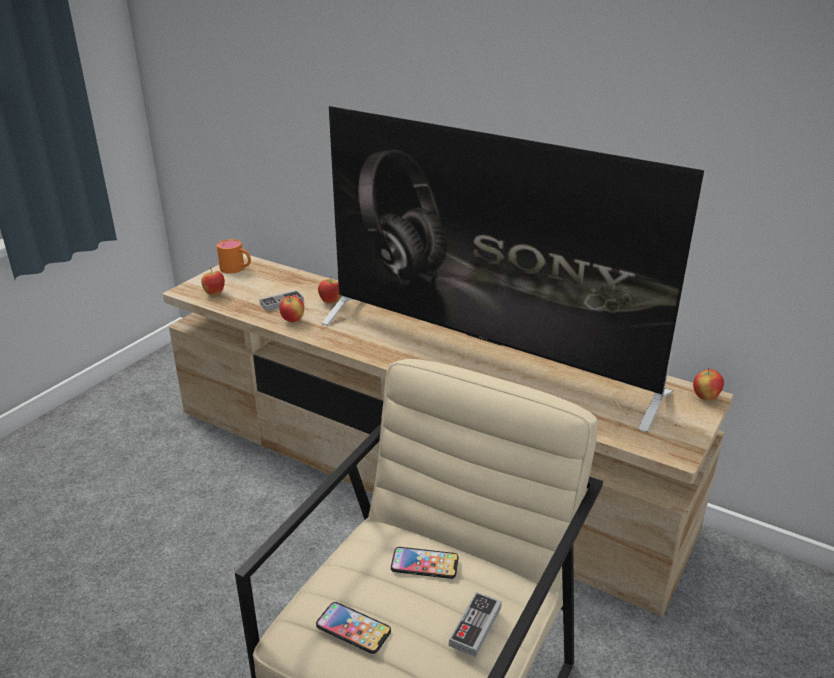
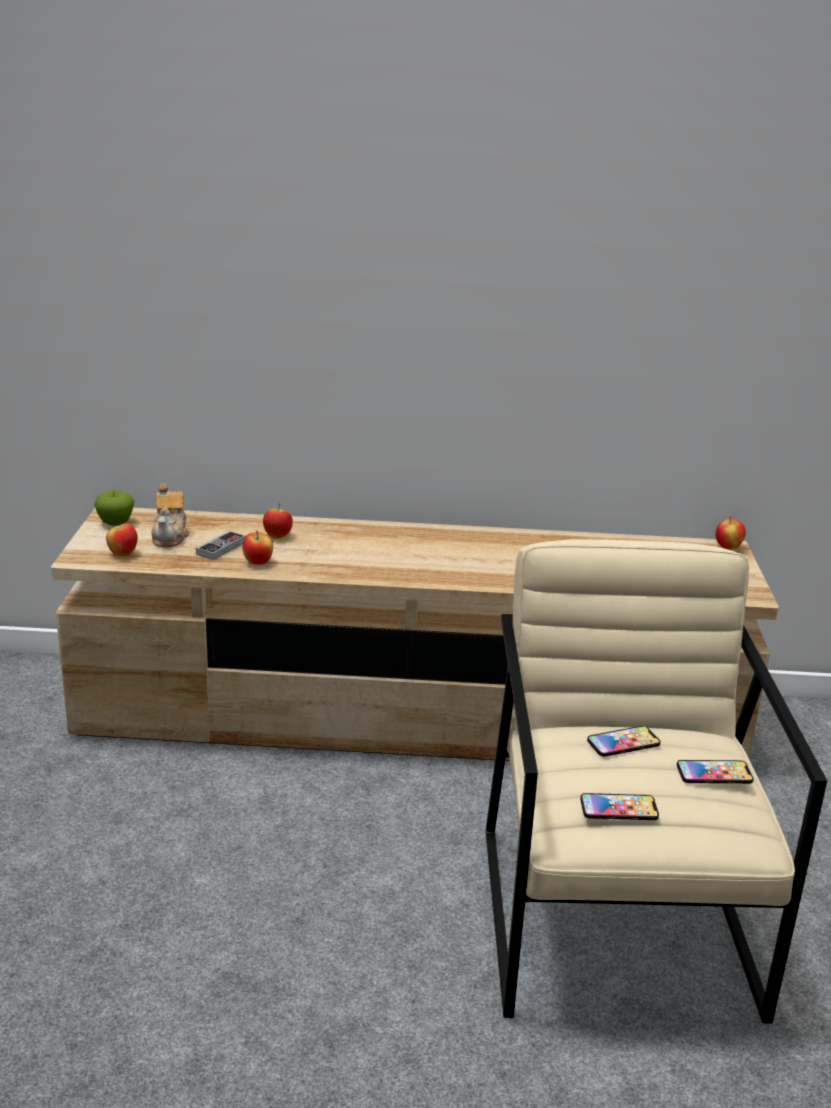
camera: 30 degrees left, 5 degrees down
orange mug [216,239,251,274] -> apple [94,490,134,526]
television [322,106,704,433] -> none
game controller [449,592,502,657] -> phone [677,760,754,784]
none -> teapot [151,483,189,547]

